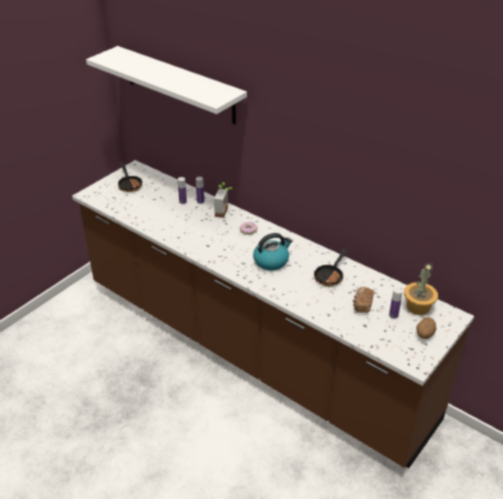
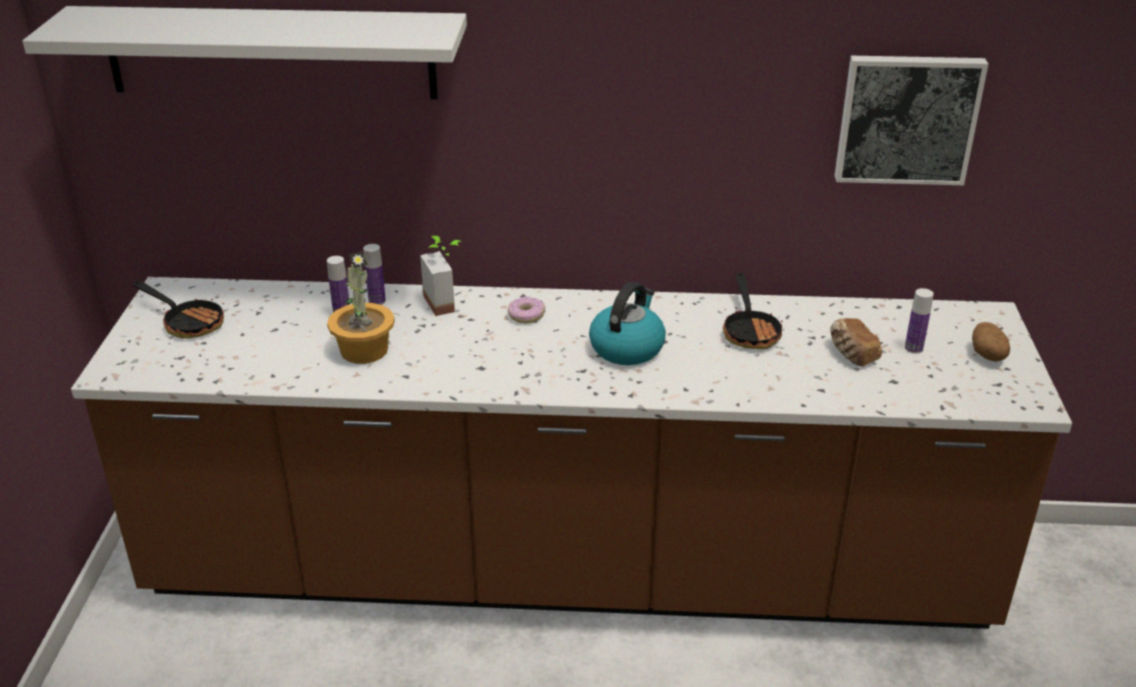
camera: 35 degrees left, 5 degrees down
potted plant [404,263,438,315] -> potted plant moved to [327,251,395,364]
none -> picture [835,56,988,185]

